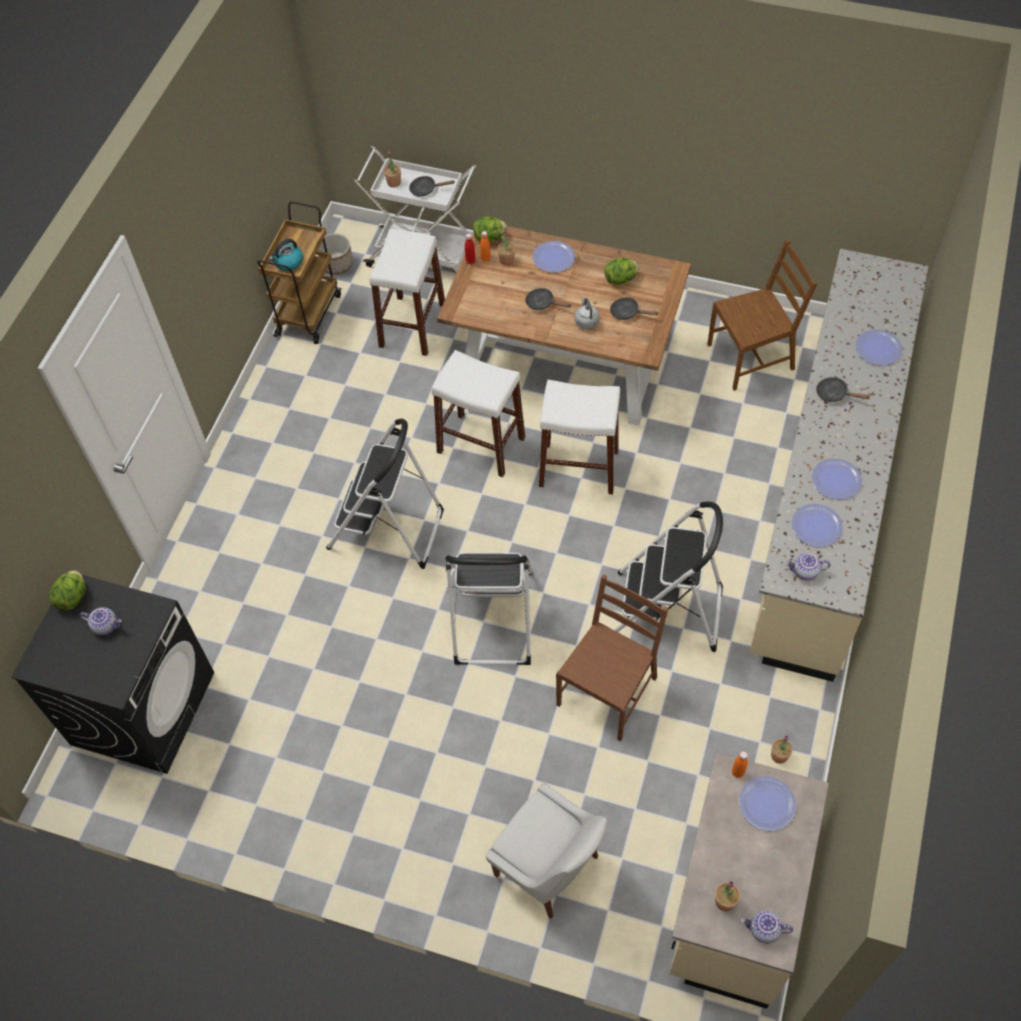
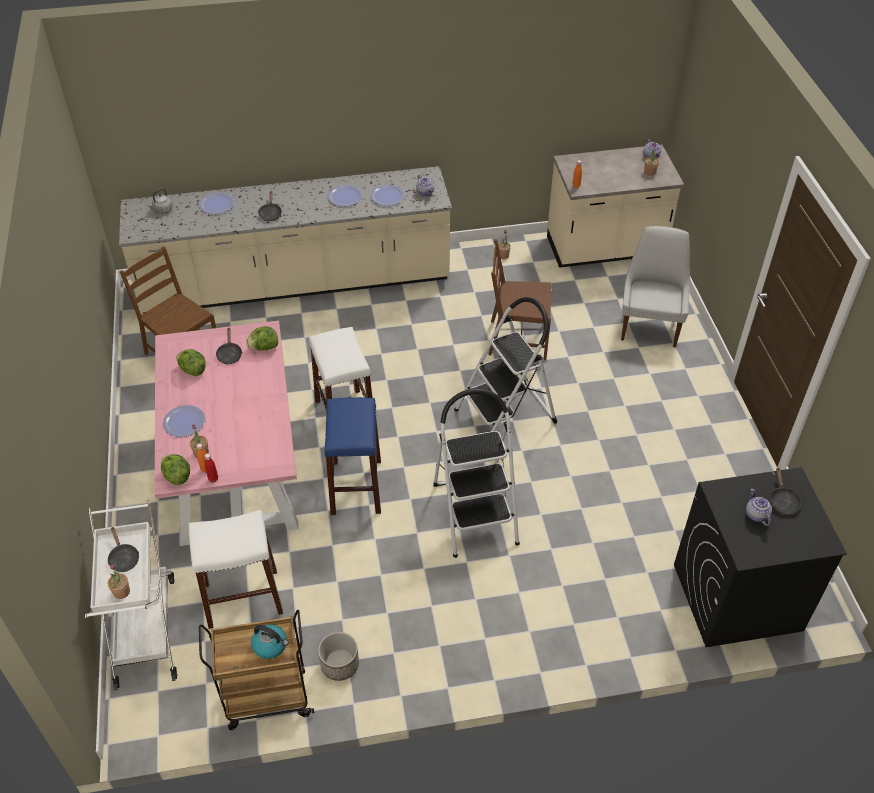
camera: 120 degrees left, 10 degrees down
lettuce [49,570,86,610] -> lettuce moved to [246,326,278,351]
planter [318,233,353,275] -> planter moved to [318,632,359,681]
white stool [431,350,525,477] -> blue stool [324,397,381,515]
brown dining table [437,226,691,426] -> pink dining table [155,321,299,546]
black frying pan [525,288,571,310] -> black frying pan moved to [770,467,801,514]
grey kettle [575,297,599,330] -> grey kettle moved to [147,188,173,214]
step ladder [614,502,723,652] -> none
plate [739,776,796,831] -> none

